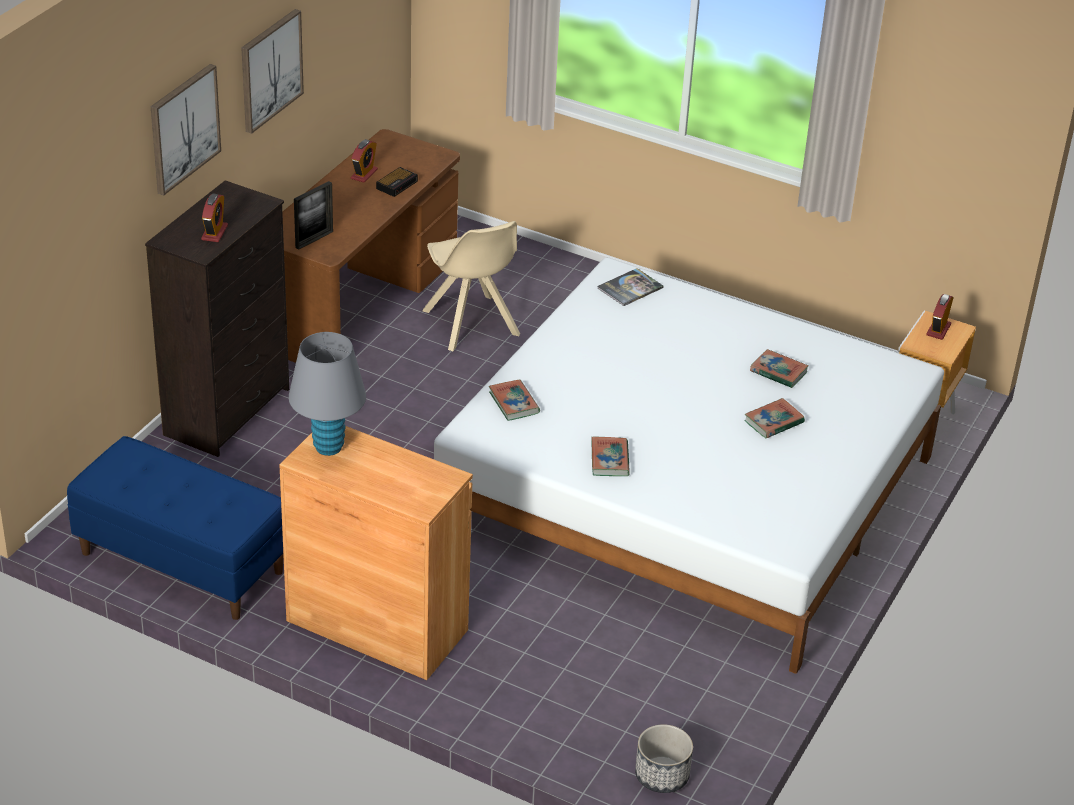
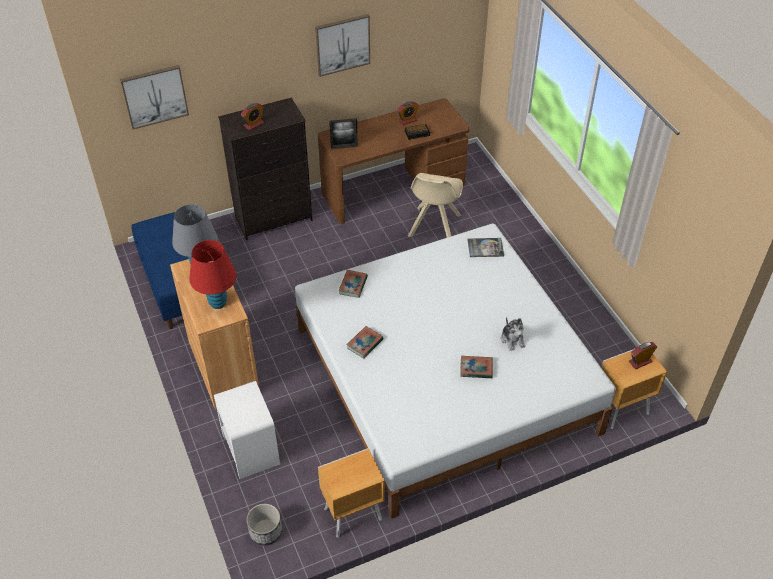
camera: 40 degrees right, 10 degrees up
picture [151,64,221,196] -> picture moved to [120,65,189,130]
book [750,349,809,388] -> plush toy [501,317,525,351]
none -> red table lamp [190,240,236,309]
none -> white nightstand [214,381,280,479]
none -> brown nightstand [318,448,385,538]

